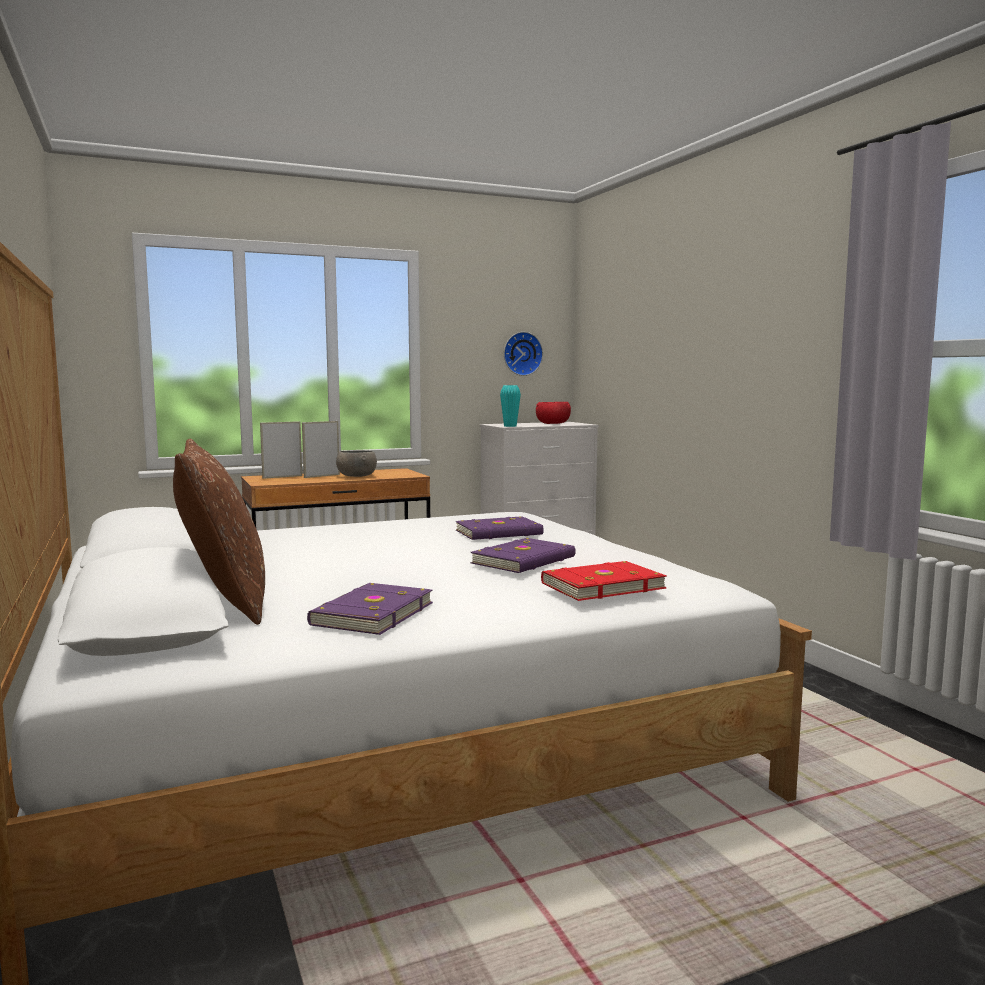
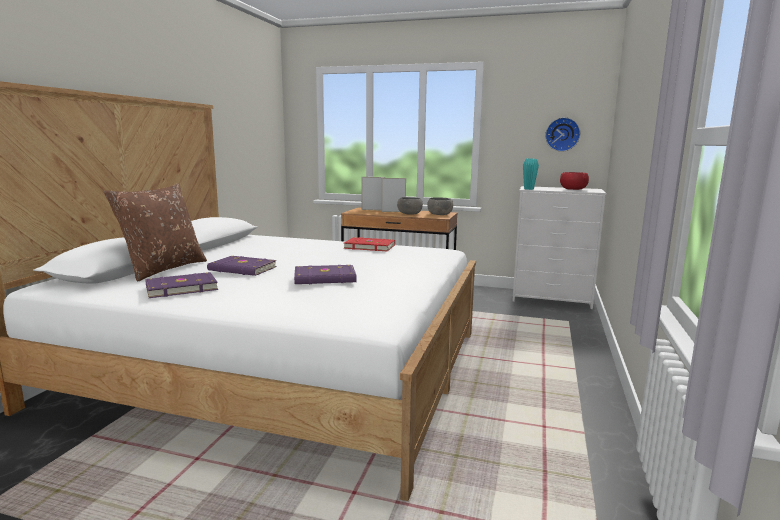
camera: 40 degrees right, 5 degrees up
purple book [456,516,544,540] -> purple book moved to [207,256,277,276]
red book [541,561,667,601] -> red book moved to [343,237,395,251]
none -> grey bowl [427,197,453,215]

